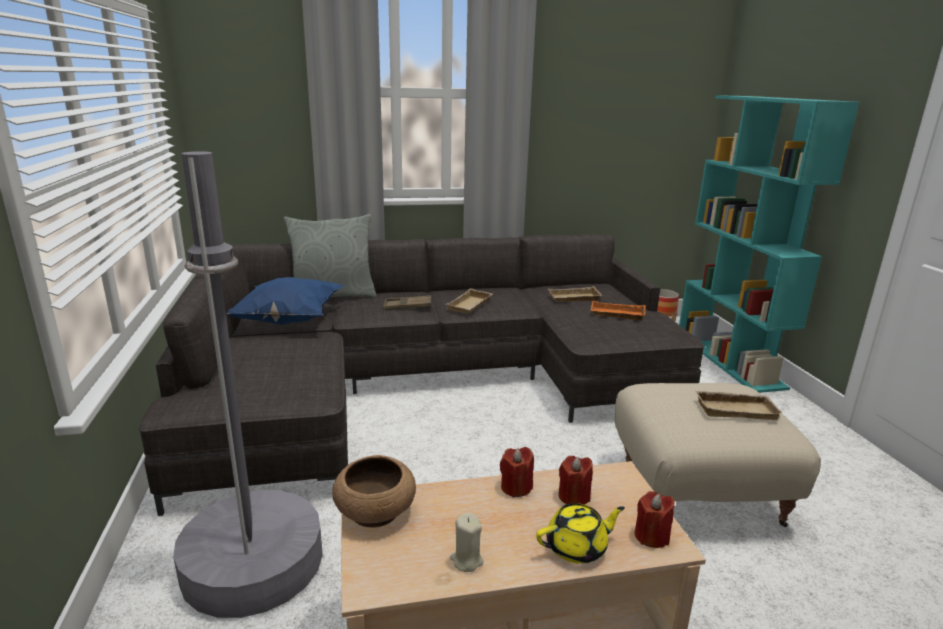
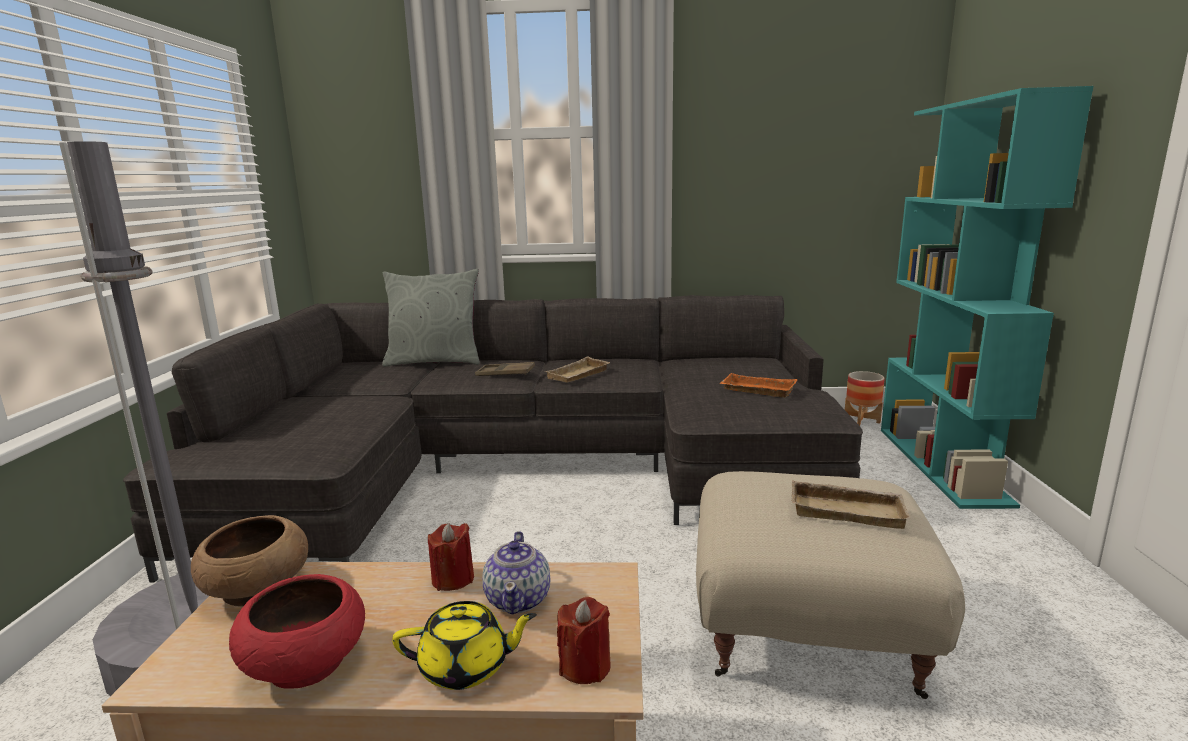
camera: 15 degrees right, 5 degrees down
blue pillow [227,277,345,325] -> none
beige candle [450,513,483,572] -> red bowl [229,574,365,689]
beige tray [548,286,602,301] -> none
red candle [558,456,593,505] -> teapot [482,531,550,615]

